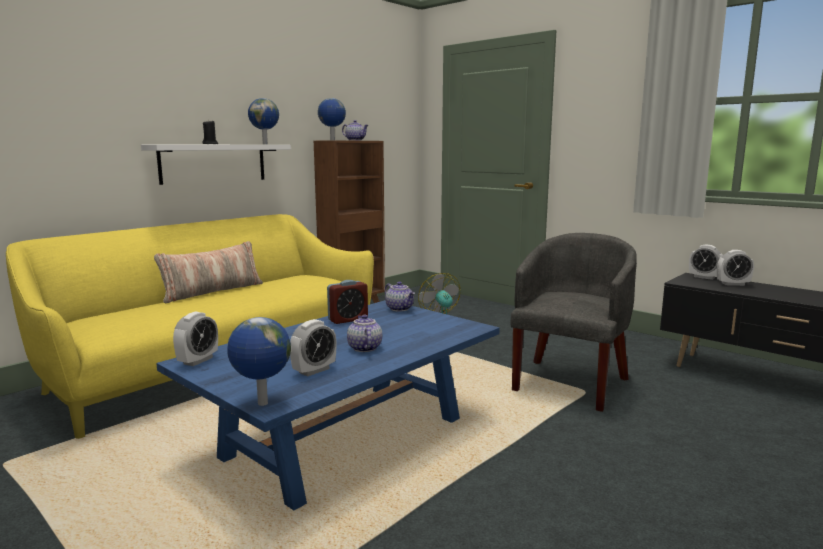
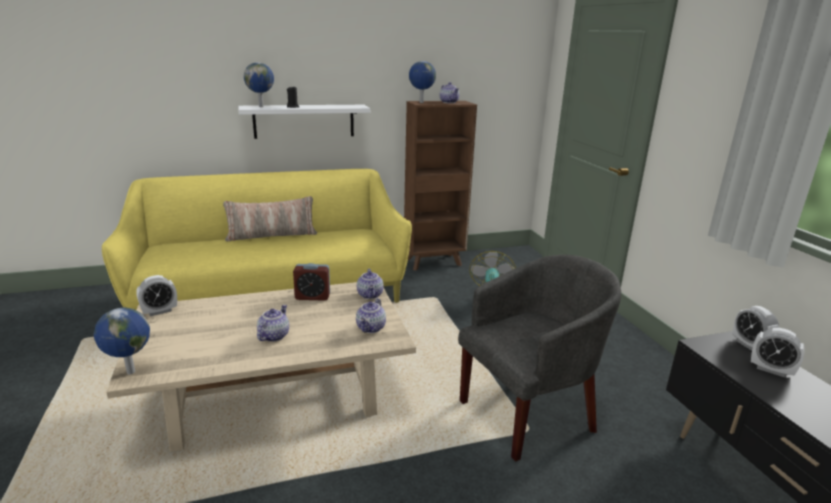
camera: 30 degrees right, 10 degrees up
blue coffee table [156,300,500,510] -> beige coffee table [106,282,416,452]
globe [248,98,279,144] -> globe moved to [244,62,274,107]
alarm clock [290,319,337,377] -> none
none -> teapot [356,298,386,333]

